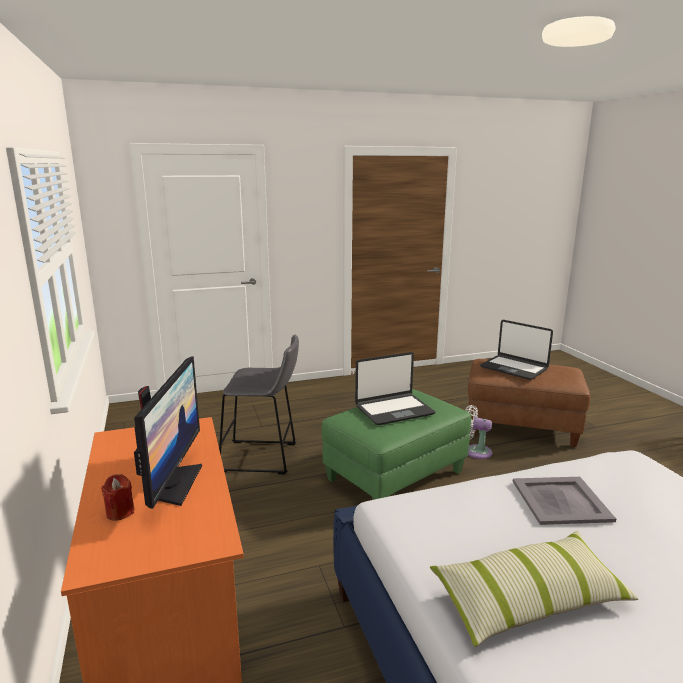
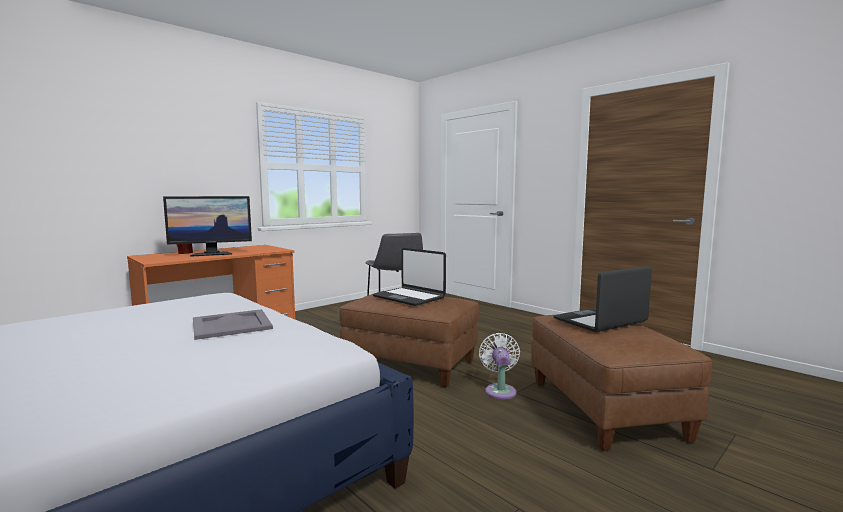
camera: 65 degrees right, 10 degrees down
green ottoman [322,389,471,500] -> brown ottoman [339,291,479,388]
pillow [430,531,638,647] -> none
laptop [480,320,553,380] -> laptop turned 45 degrees clockwise [554,266,652,332]

